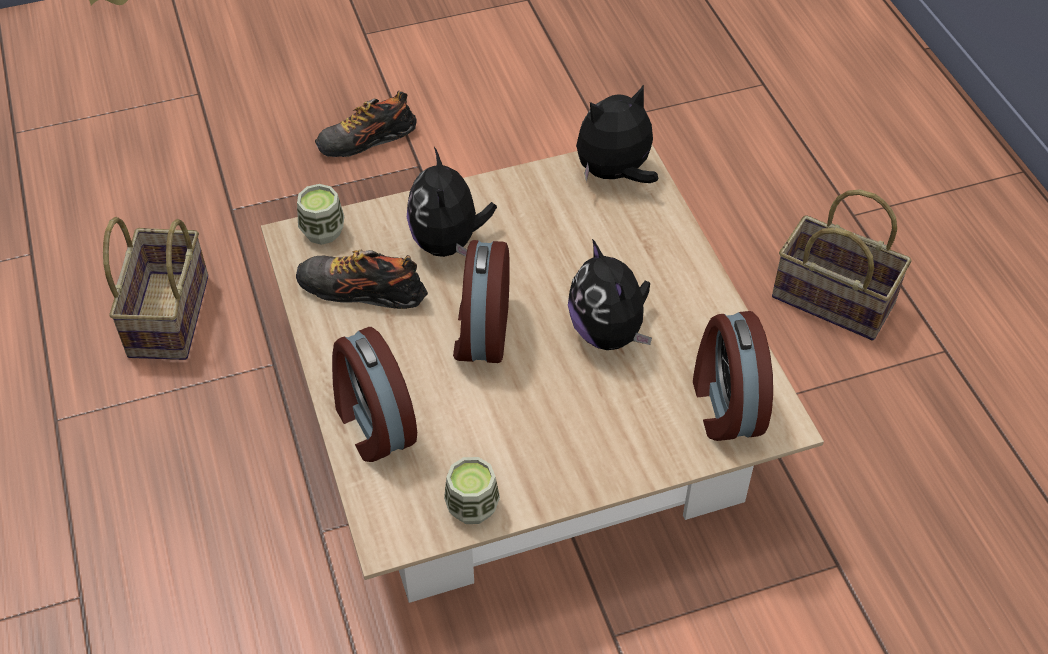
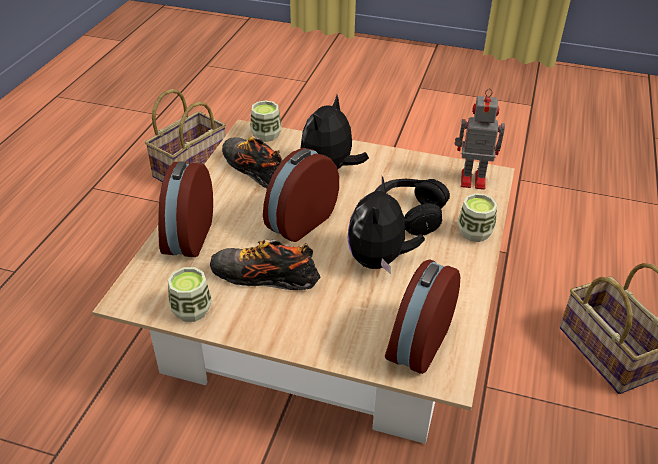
camera: 35 degrees right, 10 degrees down
shoe [315,91,417,157] -> shoe moved to [210,239,321,290]
plush toy [576,85,658,183] -> toy robot [454,88,505,190]
none -> black headphones [375,179,450,236]
none -> cup [457,193,497,242]

